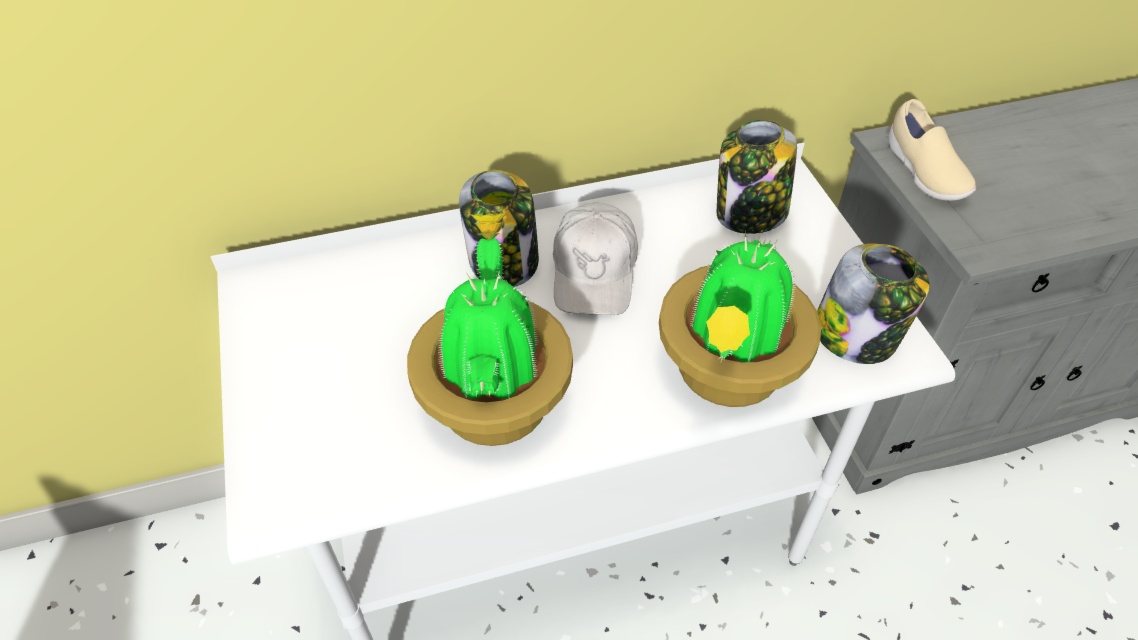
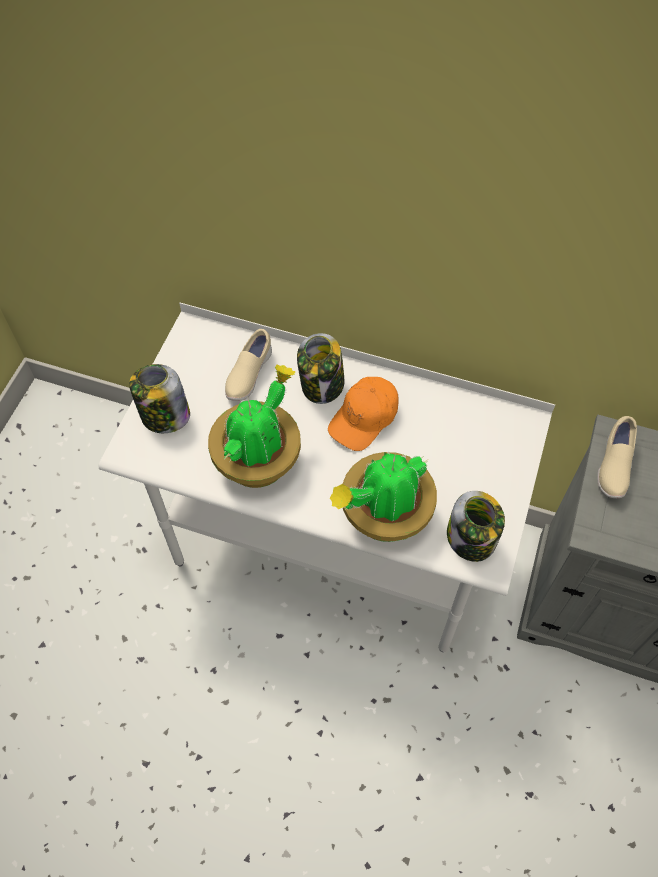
camera: 35 degrees right, 10 degrees up
white cap [553,202,638,315] -> orange cap [328,377,399,451]
jar [717,120,797,234] -> jar moved to [129,364,190,433]
none -> beige shoe [225,329,272,401]

